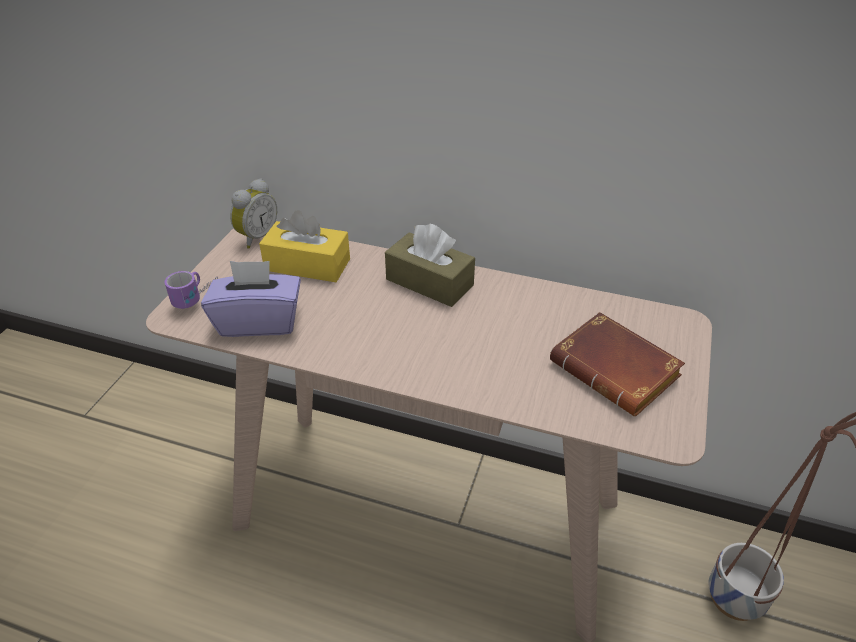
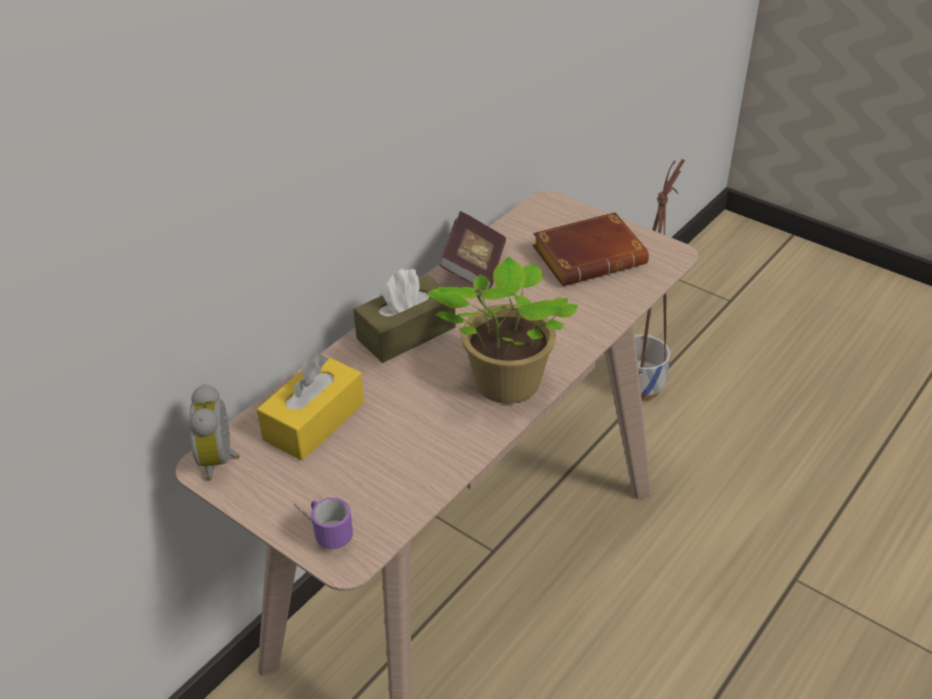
camera: 70 degrees left, 0 degrees up
purple tissue box [201,261,301,337] -> none
alarm clock [230,179,277,249] -> alarm clock turned 150 degrees counterclockwise [189,384,240,481]
none -> potted plant [426,257,578,404]
none -> book [438,211,506,290]

